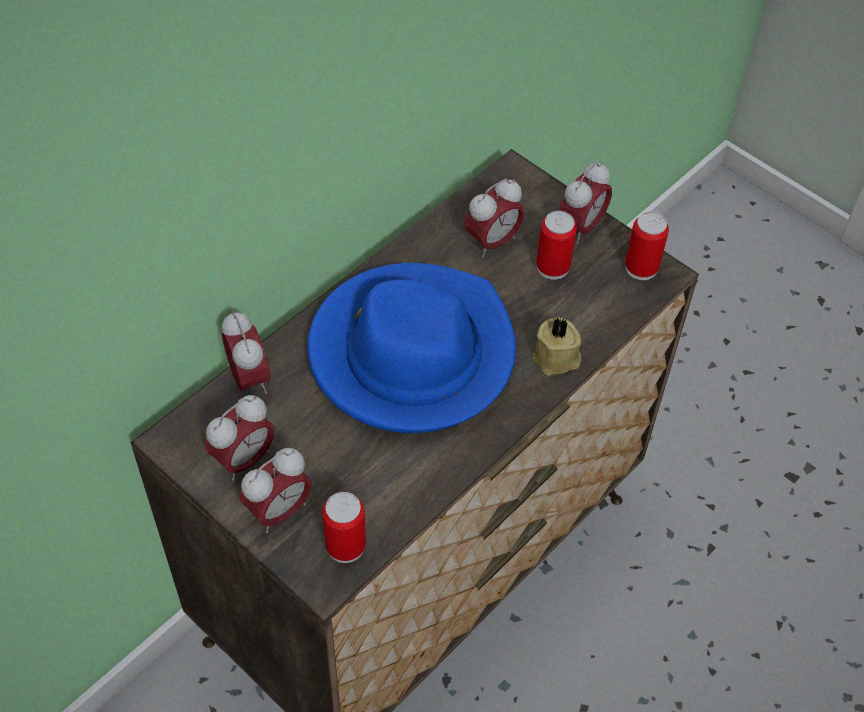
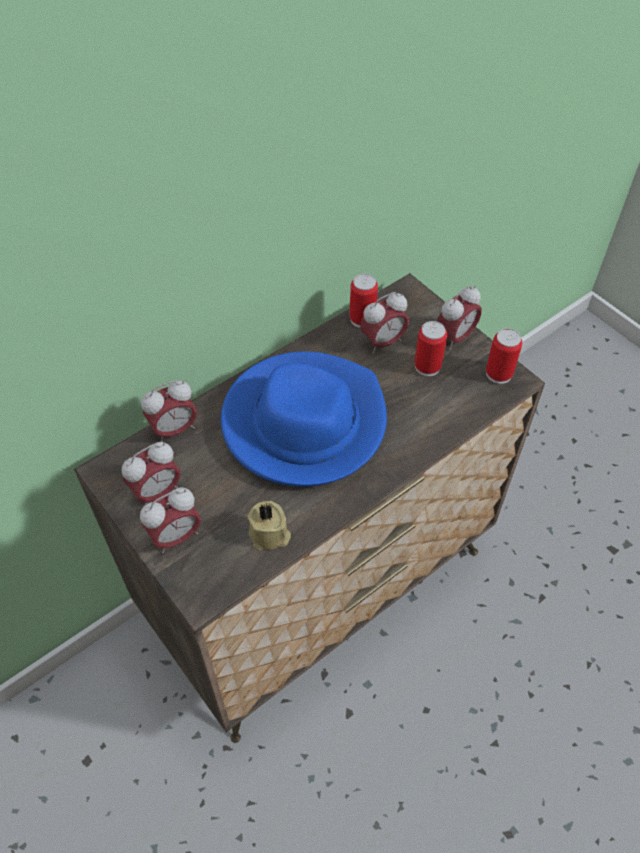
camera: 10 degrees right, 0 degrees up
alarm clock [222,311,271,394] -> alarm clock turned 75 degrees clockwise [141,380,197,442]
can [322,492,366,563] -> can moved to [349,273,378,328]
beige candle [532,317,581,376] -> beige candle moved to [248,501,291,550]

